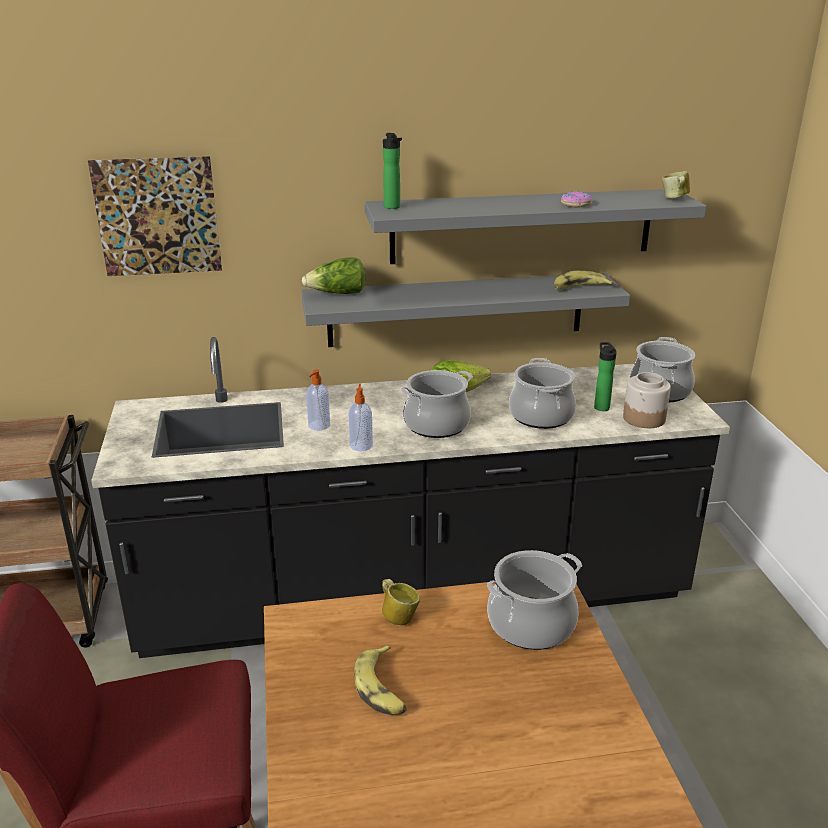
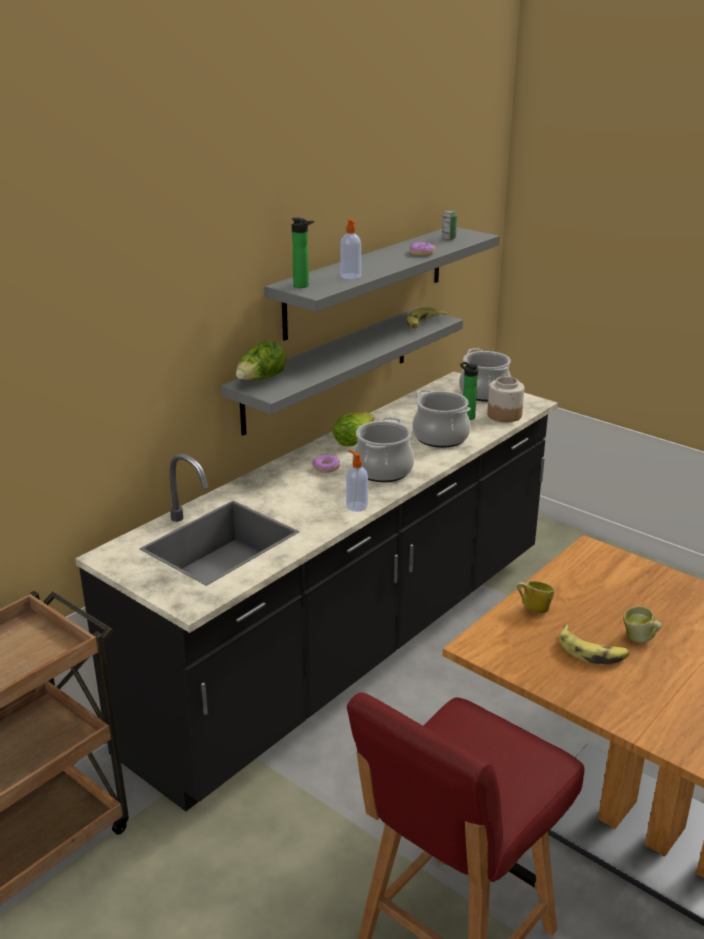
camera: 40 degrees left, 0 degrees up
picture [88,156,222,276] -> none
soap dispenser [306,369,330,431] -> soap dispenser moved to [340,219,361,279]
cooking pot [487,550,582,650] -> none
mug [662,171,690,199] -> mug moved to [623,606,662,643]
none -> donut [312,454,340,473]
none -> can [442,210,457,240]

